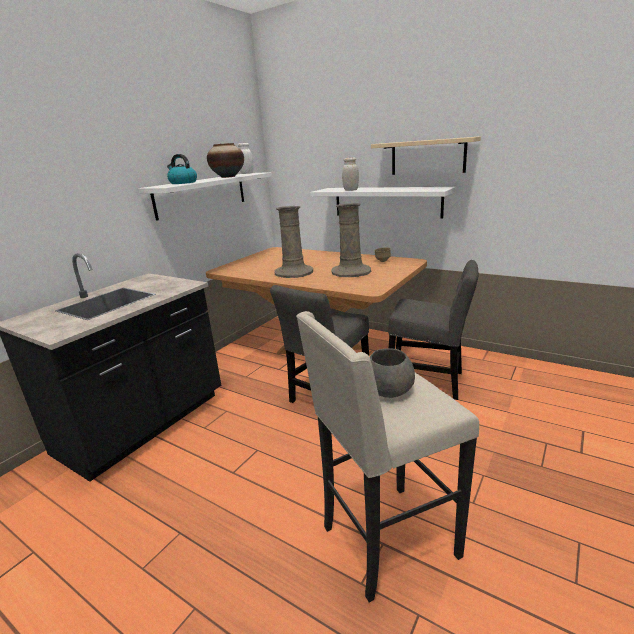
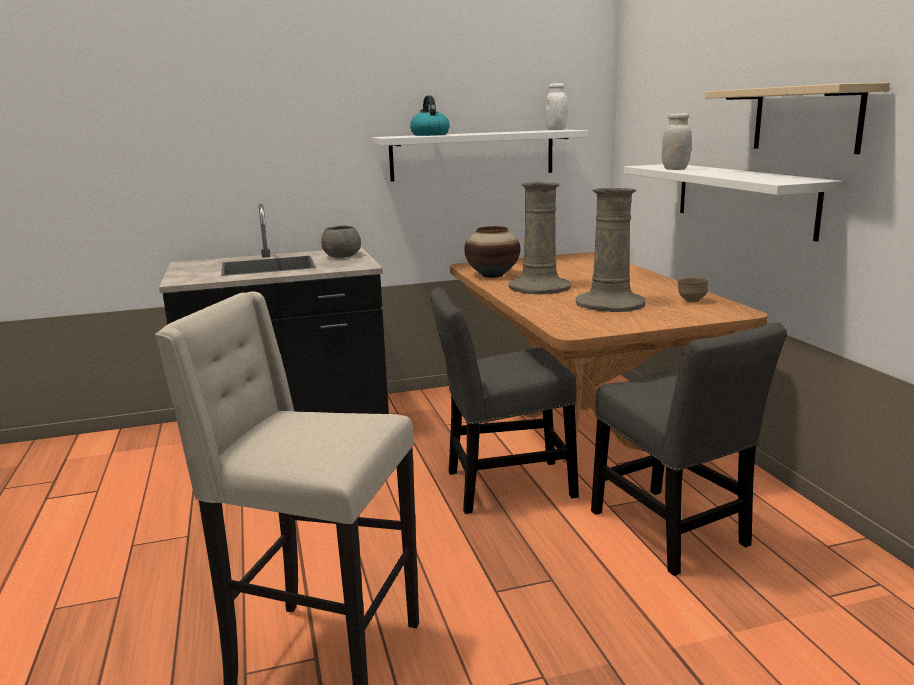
camera: 40 degrees right, 5 degrees down
vase [207,143,244,178] -> vase moved to [464,226,520,278]
grey bowl [370,348,415,398] -> grey bowl moved to [321,226,361,258]

